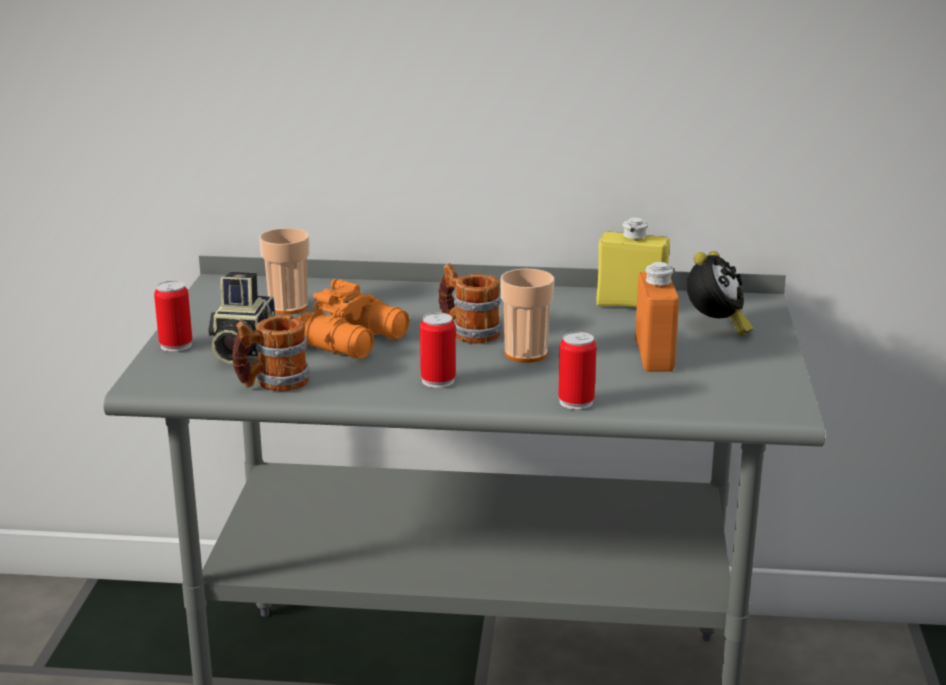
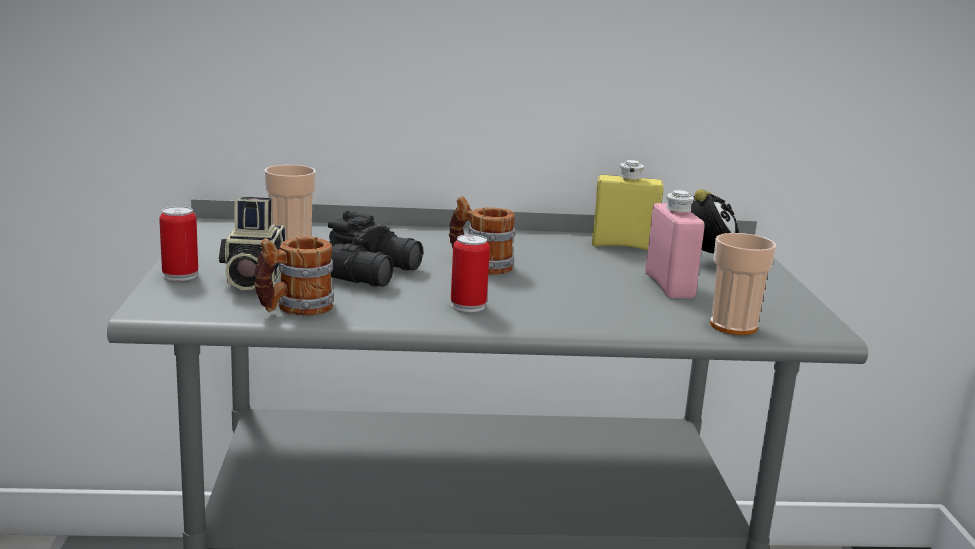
camera: 10 degrees left, 5 degrees down
orange binoculars [298,279,409,359] -> black binoculars [328,210,423,287]
cup [500,268,555,363] -> cup moved to [710,233,776,335]
can [558,332,597,410] -> none
orange bottle [635,262,679,372] -> pink bottle [645,190,705,298]

